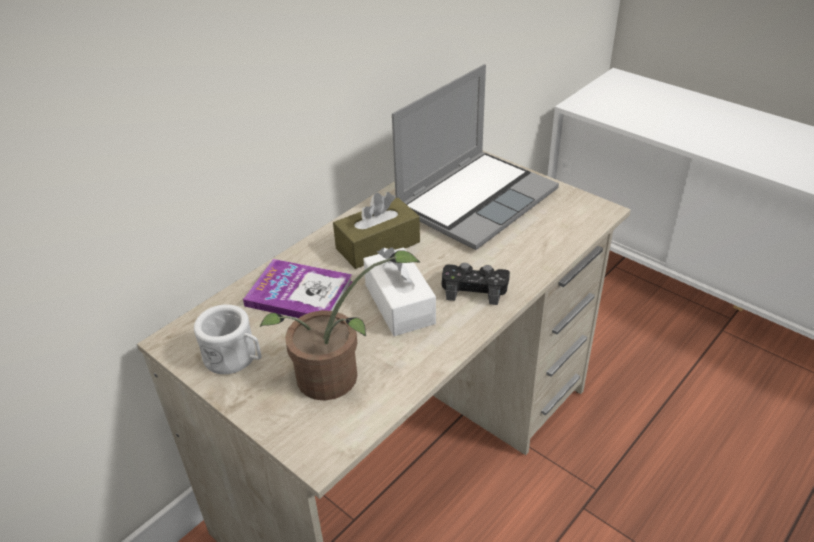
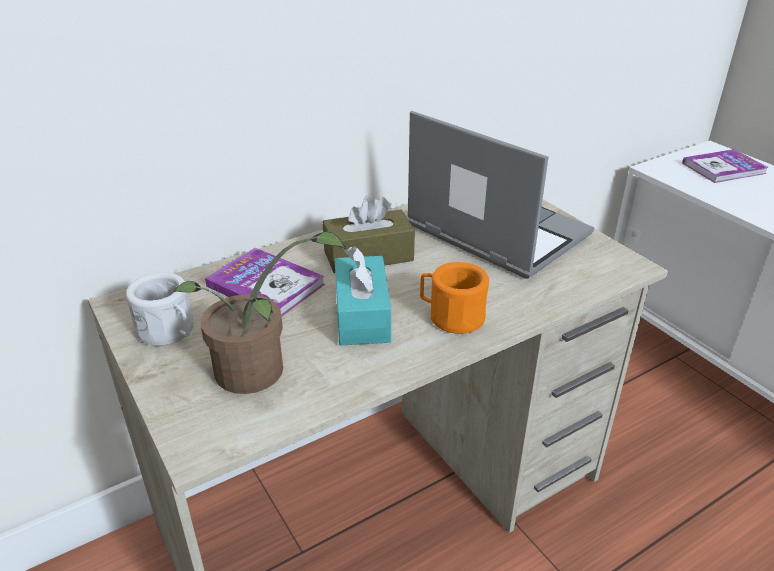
camera: 15 degrees right, 5 degrees down
white tissue box [363,247,436,336] -> turquoise tissue box [335,246,391,346]
laptop [392,64,559,250] -> laptop turned 105 degrees counterclockwise [407,111,594,279]
black game controller [442,263,510,305] -> orange mug [420,262,489,334]
none -> book [682,149,769,183]

